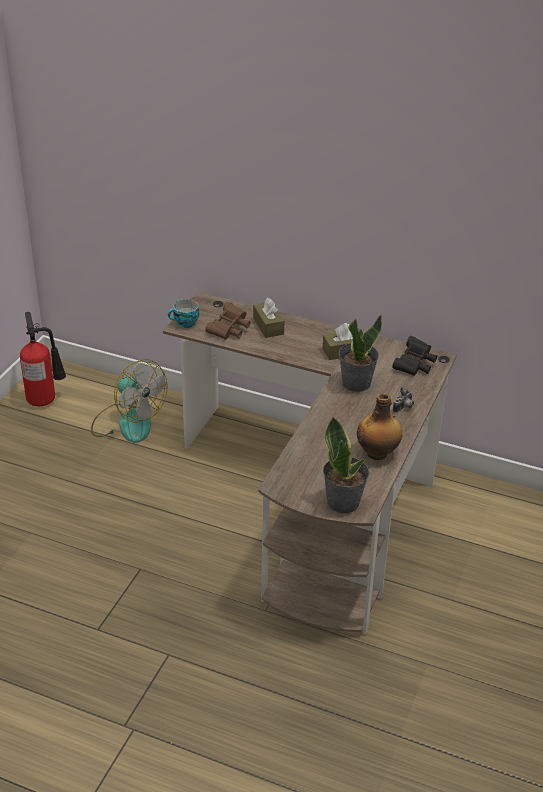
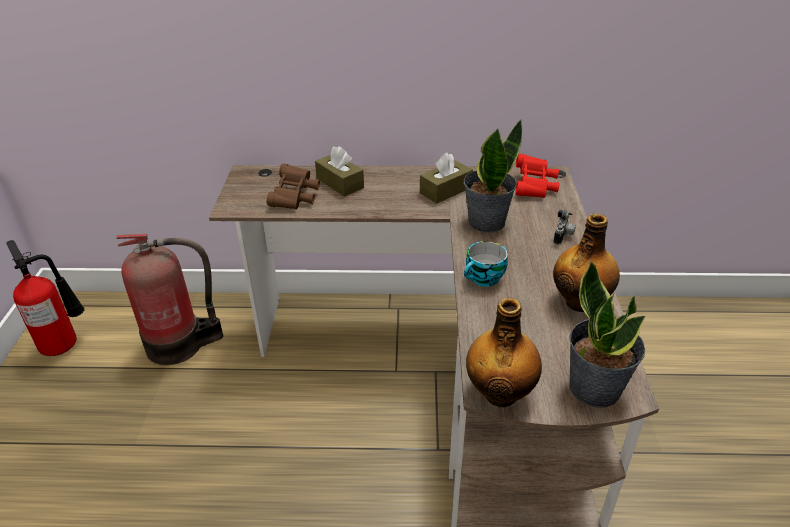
camera: 20 degrees left, 0 degrees up
fan [91,359,168,443] -> fire extinguisher [116,234,223,365]
cup [168,299,199,328] -> cup moved to [464,241,508,287]
black binoculars [392,336,437,376] -> red binoculars [515,154,559,198]
none -> bottle [466,298,542,407]

